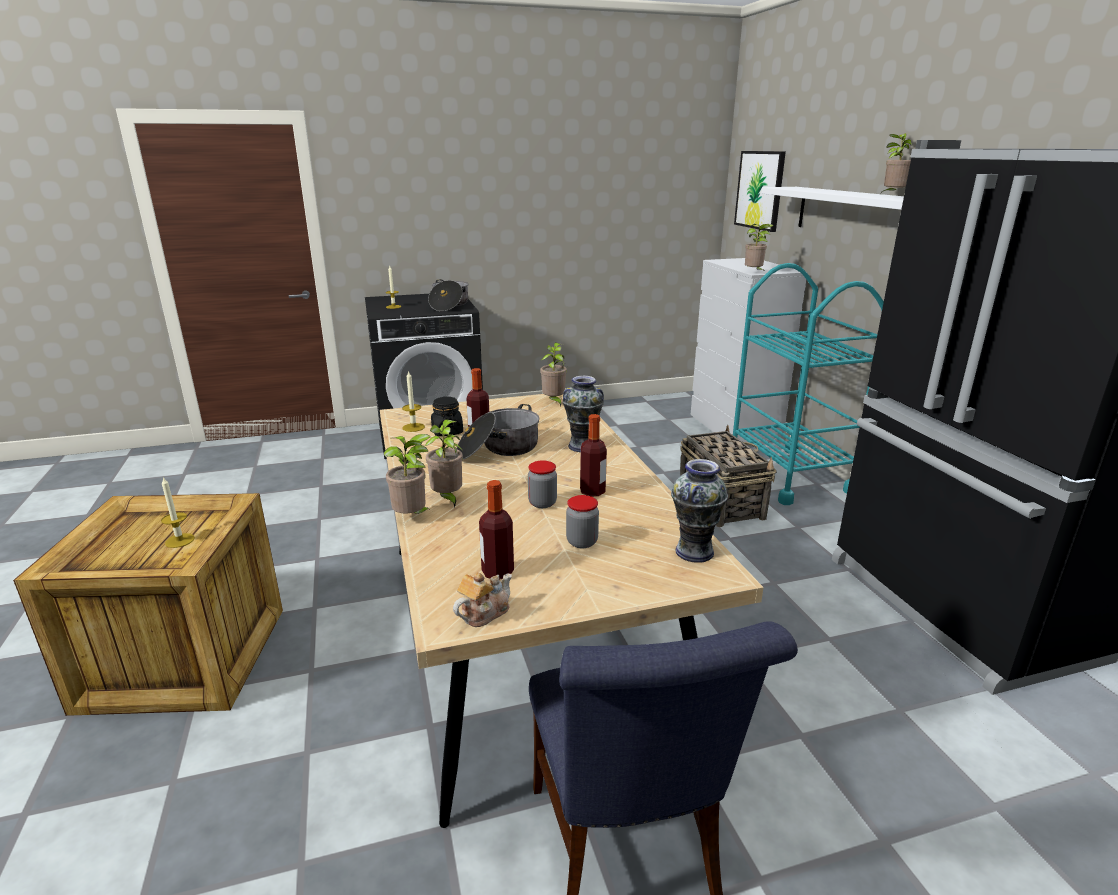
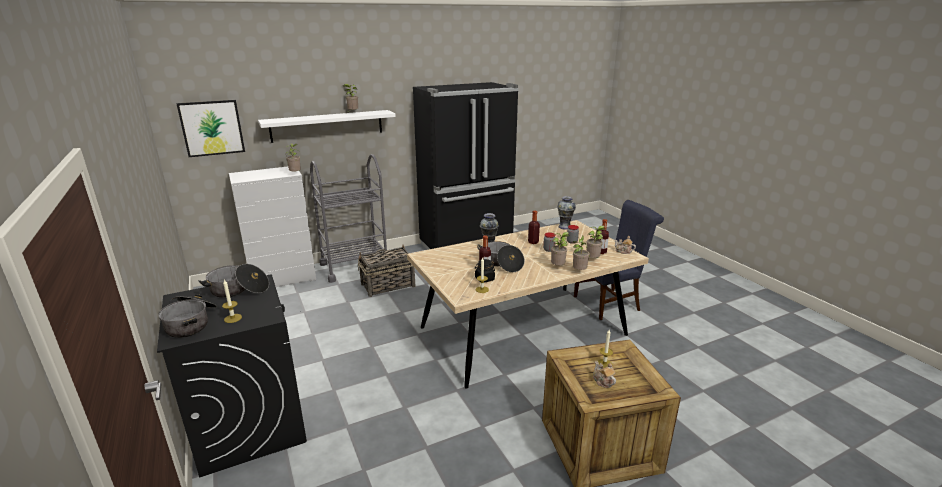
camera: 100 degrees left, 0 degrees up
potted plant [540,342,567,407] -> potted plant moved to [587,225,605,258]
turquoise cart [733,263,884,505] -> grey cart [310,154,387,283]
none -> cooking pot [158,294,217,338]
none -> teapot [593,361,616,388]

